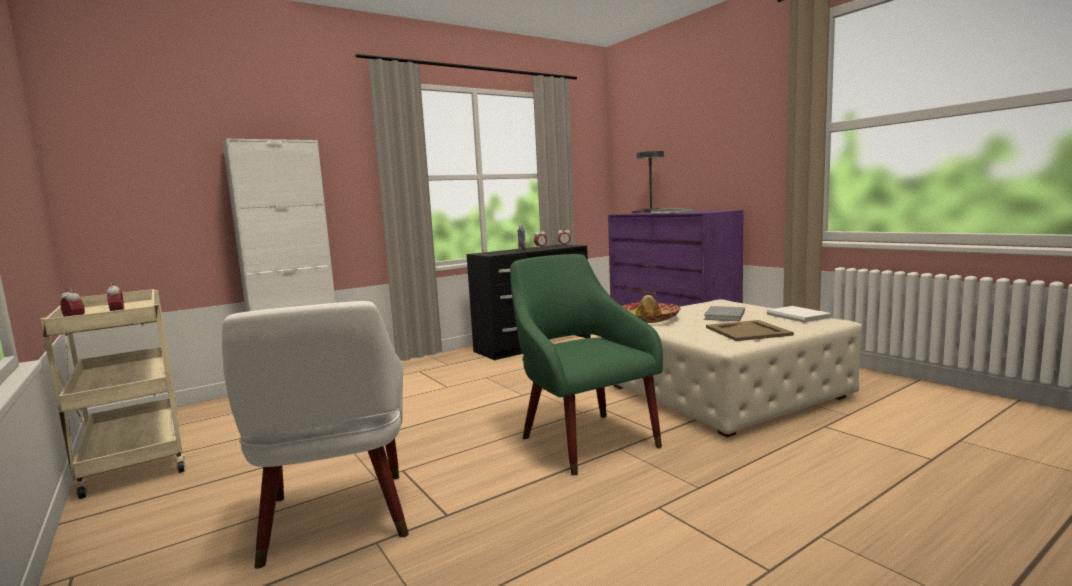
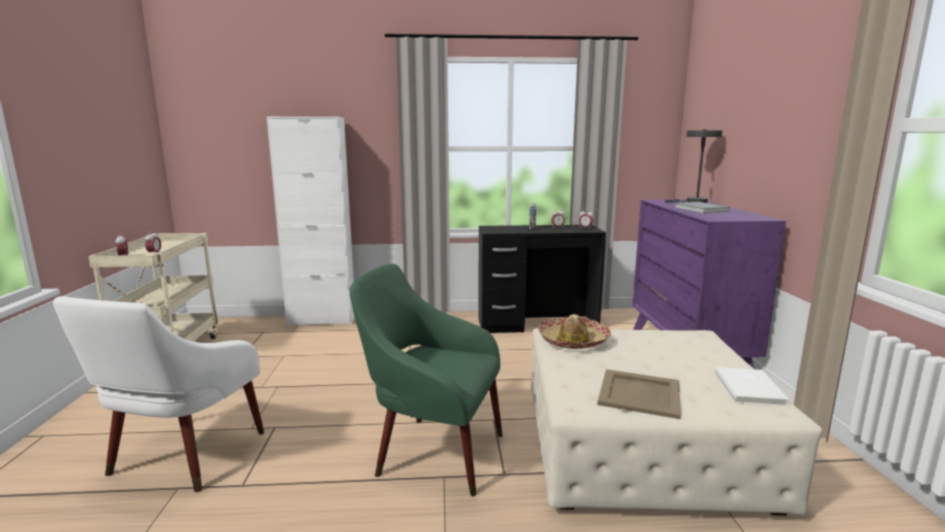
camera: 30 degrees right, 5 degrees up
green armchair [510,254,663,476] -> green armchair turned 75 degrees counterclockwise [349,264,503,496]
grey book [704,306,745,321] -> none

